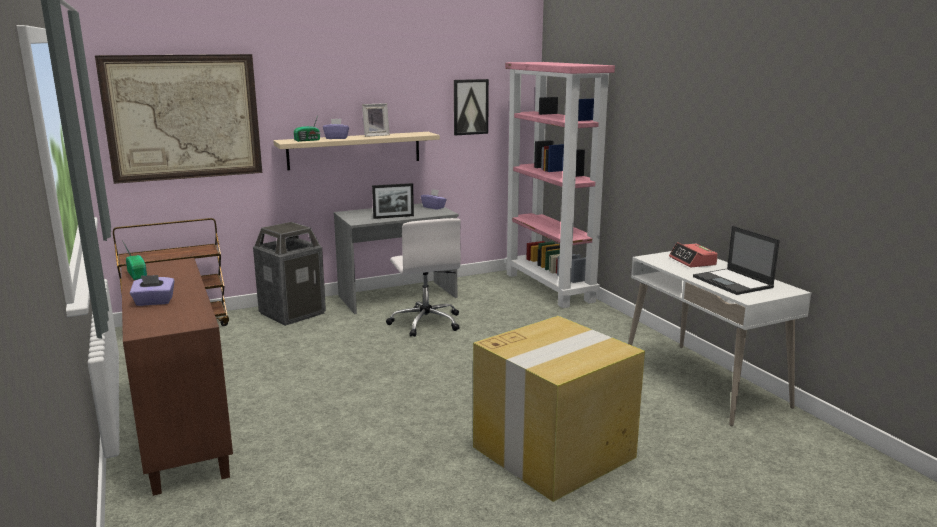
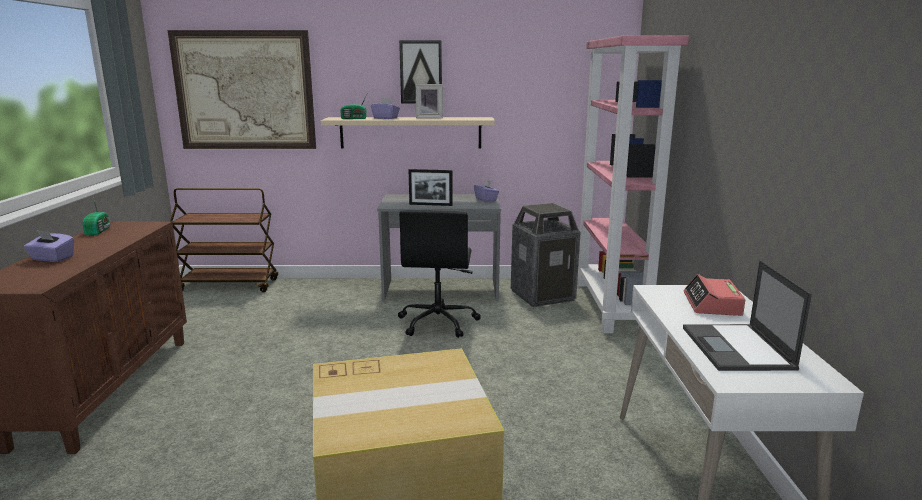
camera: 25 degrees right, 0 degrees up
trash can [253,222,326,326] -> trash can moved to [511,203,581,307]
white office chair [386,218,461,337] -> black office chair [398,209,481,338]
picture [454,79,489,135] -> picture moved to [399,40,442,104]

